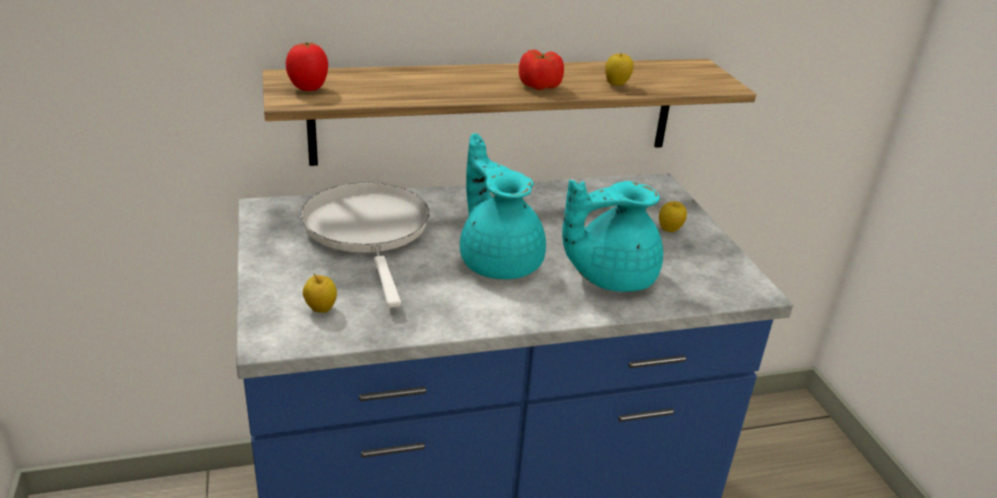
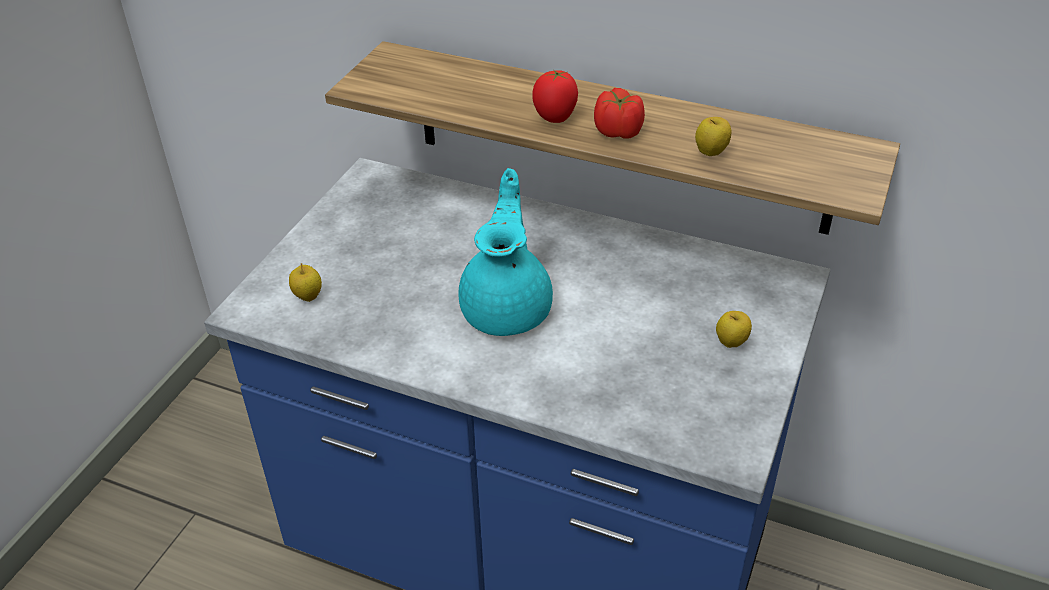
camera: 40 degrees right, 10 degrees up
tomato [286,42,328,91] -> tomato moved to [532,69,578,123]
white frying pan [301,183,430,308] -> none
turquoise teapot [562,179,663,292] -> none

